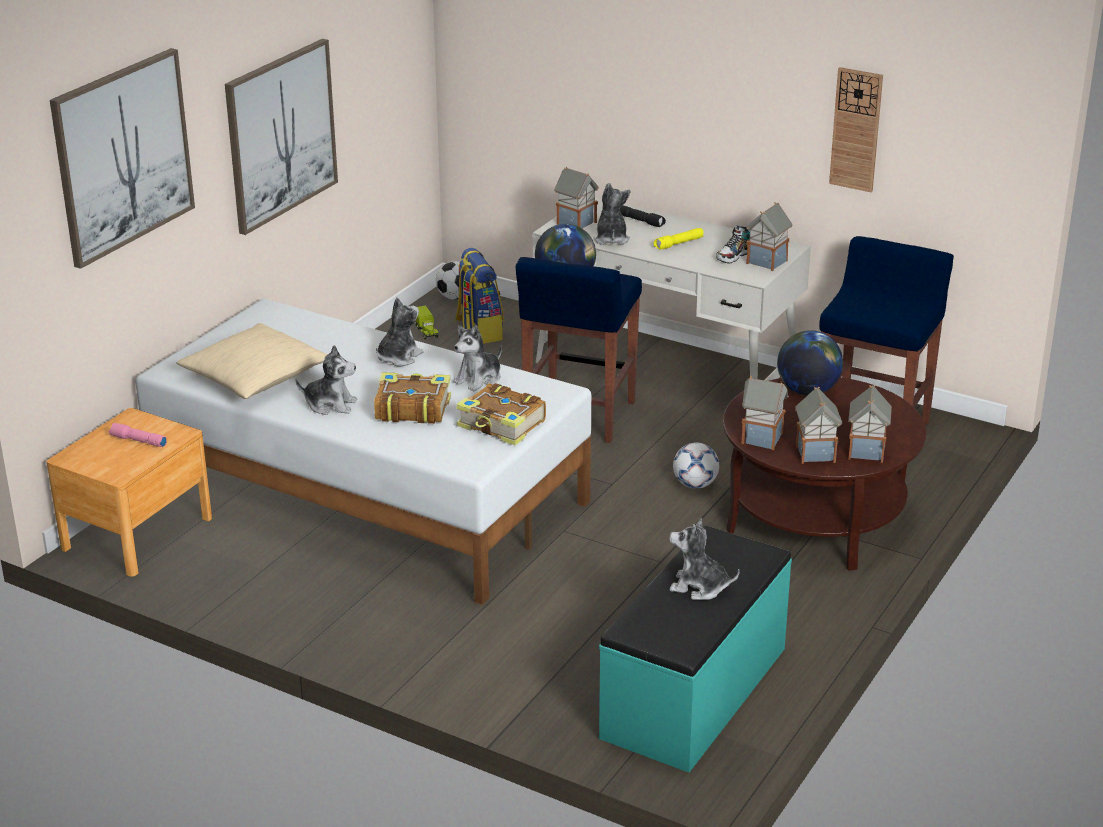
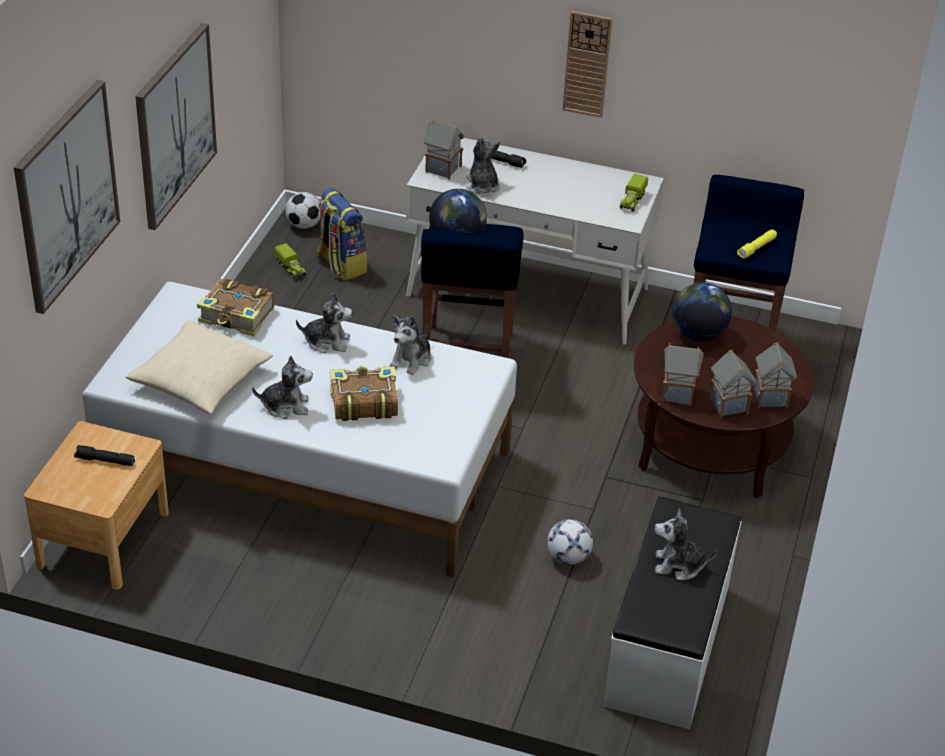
camera: 15 degrees left, 10 degrees up
pink flashlight [109,423,167,447] -> black flashlight [74,445,135,466]
plush toy [376,298,423,366] -> plush toy turned 75 degrees clockwise [296,293,353,353]
book [456,383,546,446] -> book moved to [197,279,274,337]
turquoise bench [599,526,792,773] -> white bench [603,496,742,729]
yellow flashlight [654,228,704,250] -> yellow flashlight moved to [737,229,777,259]
football [673,443,719,489] -> football moved to [547,519,593,565]
shoe [716,225,750,263] -> none
toy house [746,202,792,271] -> toy truck [620,174,648,212]
wall clock [829,67,883,192] -> wall clock moved to [562,11,612,118]

